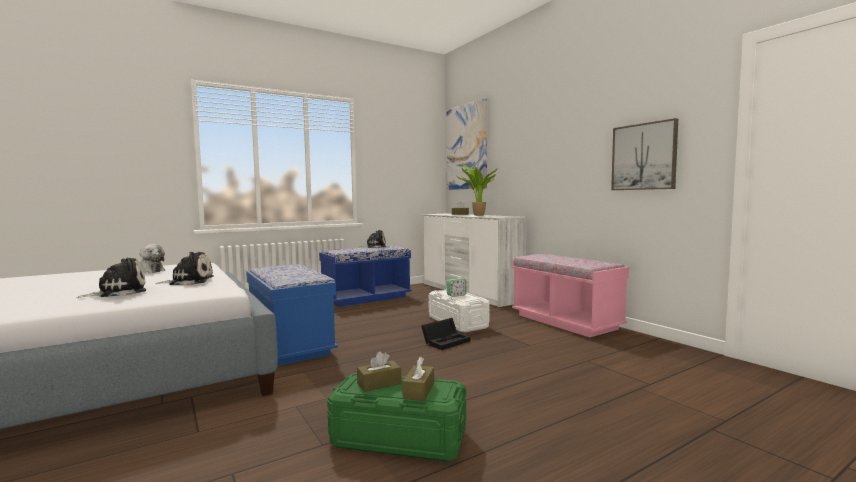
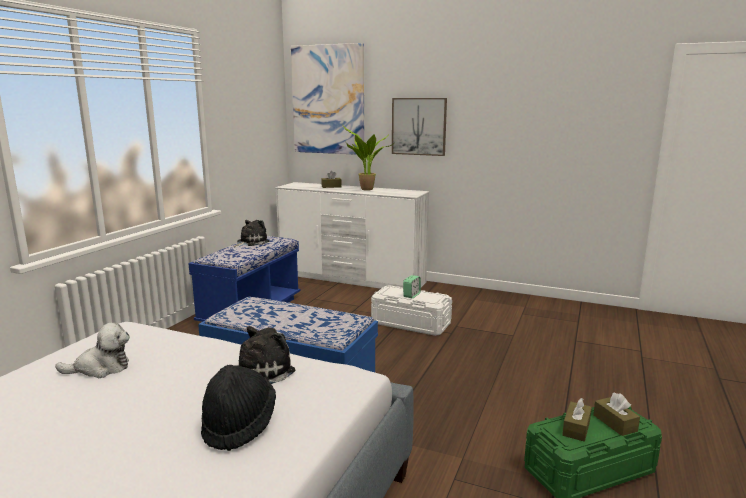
camera: 35 degrees left, 10 degrees up
plush toy [77,258,146,298] -> black hat [201,365,276,451]
black storage box [421,318,471,350] -> none
pink bench [512,254,629,337] -> none
picture [611,118,678,190] -> picture moved to [392,98,447,156]

